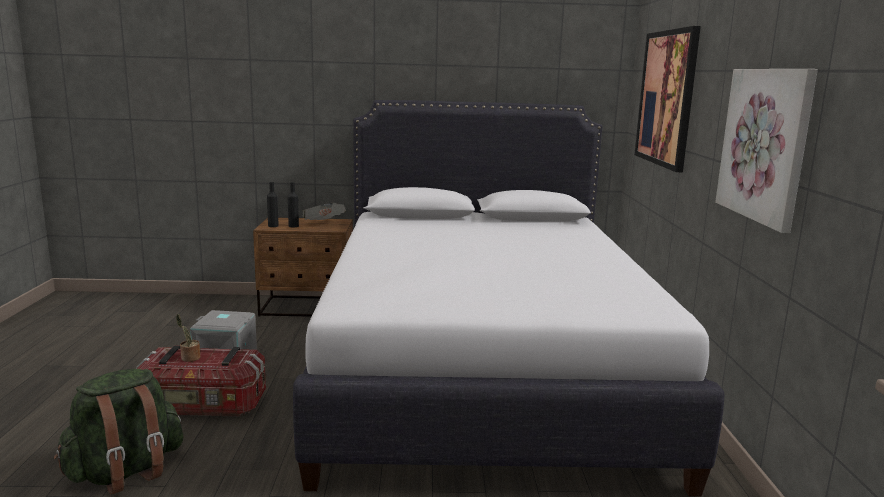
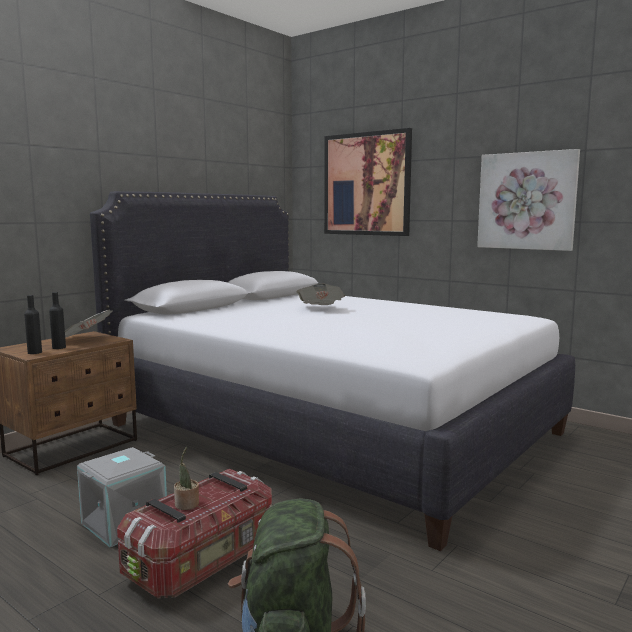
camera: 50 degrees left, 5 degrees down
none -> newspaper [296,284,345,305]

